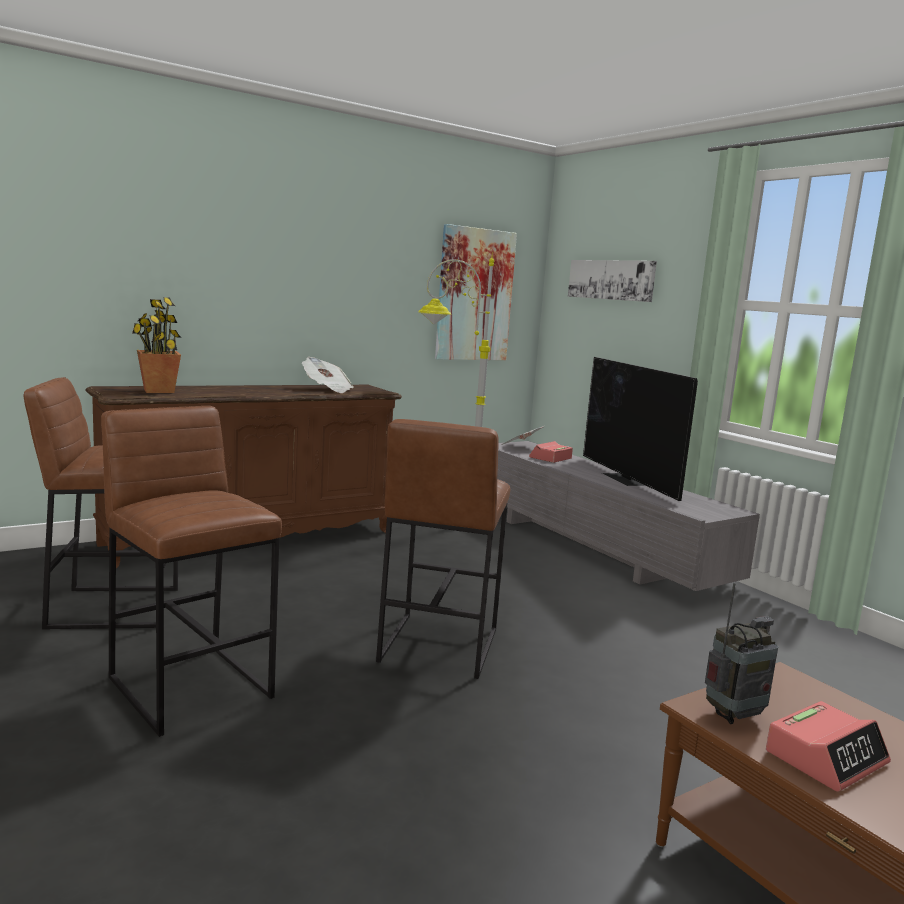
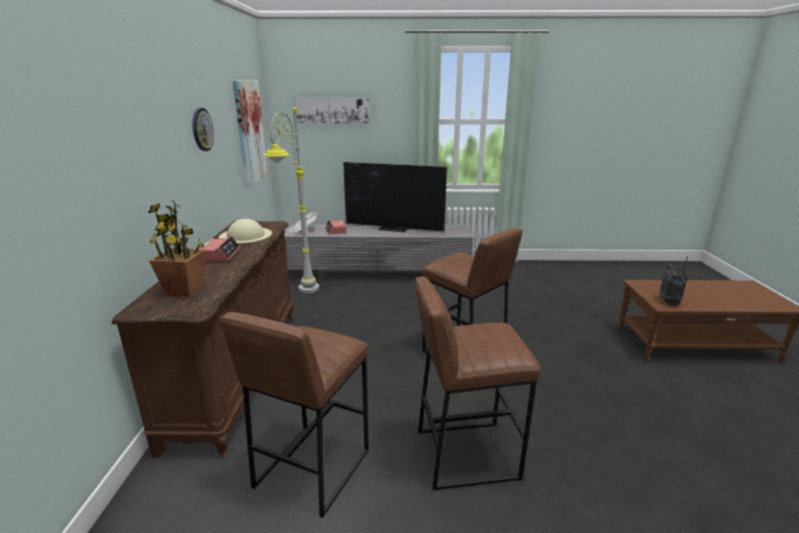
camera: 55 degrees left, 10 degrees up
newspaper [302,357,354,393] -> beige hat [219,219,272,244]
alarm clock [766,701,891,792] -> alarm clock moved to [199,236,240,261]
none -> wall clock [193,108,214,151]

